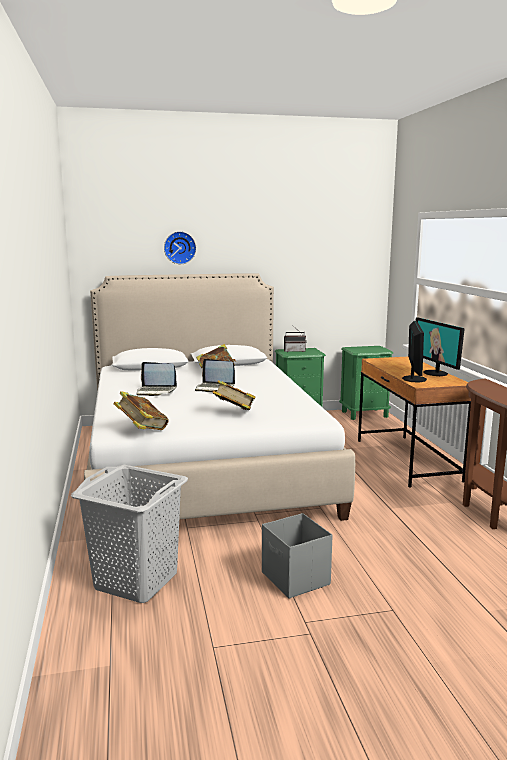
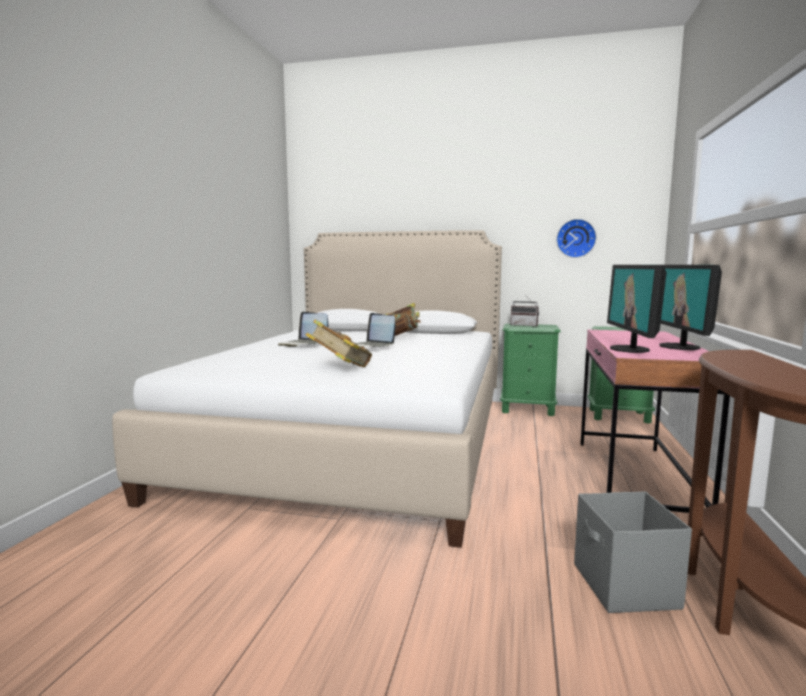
camera: 25 degrees right, 5 degrees down
grey laundry basket [71,465,188,603] -> none
book [113,391,169,430] -> none
wall clock [164,231,196,264] -> wall clock moved to [556,219,597,258]
grey storage box [262,513,333,599] -> grey storage box moved to [574,491,692,613]
brown desk [358,357,471,488] -> pink desk [581,330,730,513]
monitor [402,321,427,383] -> monitor turned 150 degrees clockwise [607,265,667,353]

